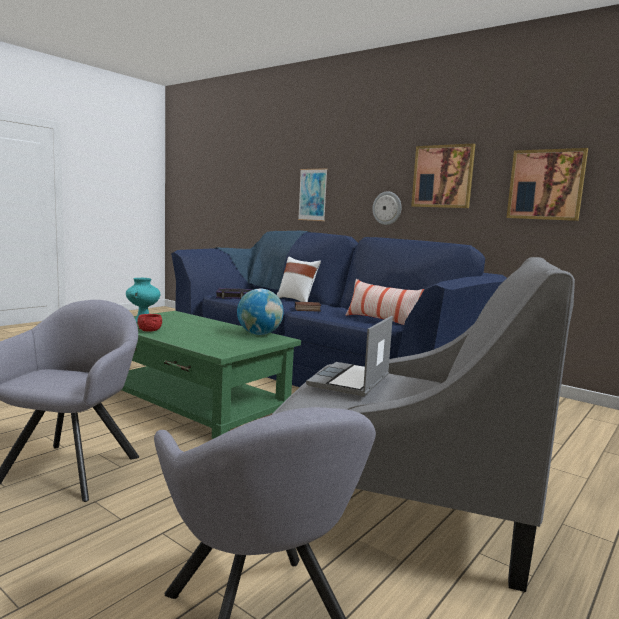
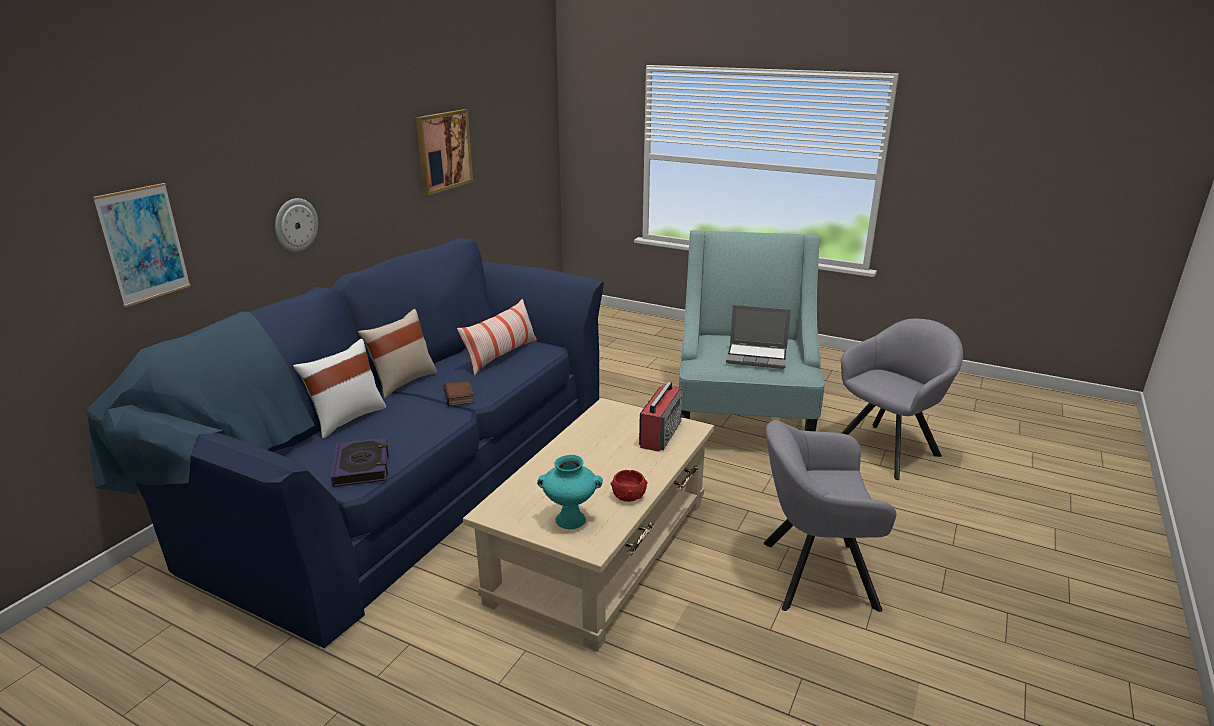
camera: 100 degrees left, 15 degrees up
green coffee table [122,311,301,439] -> beige coffee table [463,398,714,651]
globe [237,288,284,335] -> none
grey armchair [272,257,575,592] -> turquoise armchair [679,230,825,431]
picture [411,144,475,208] -> none
none -> beige pillow [358,309,437,399]
none -> radio [639,380,685,452]

